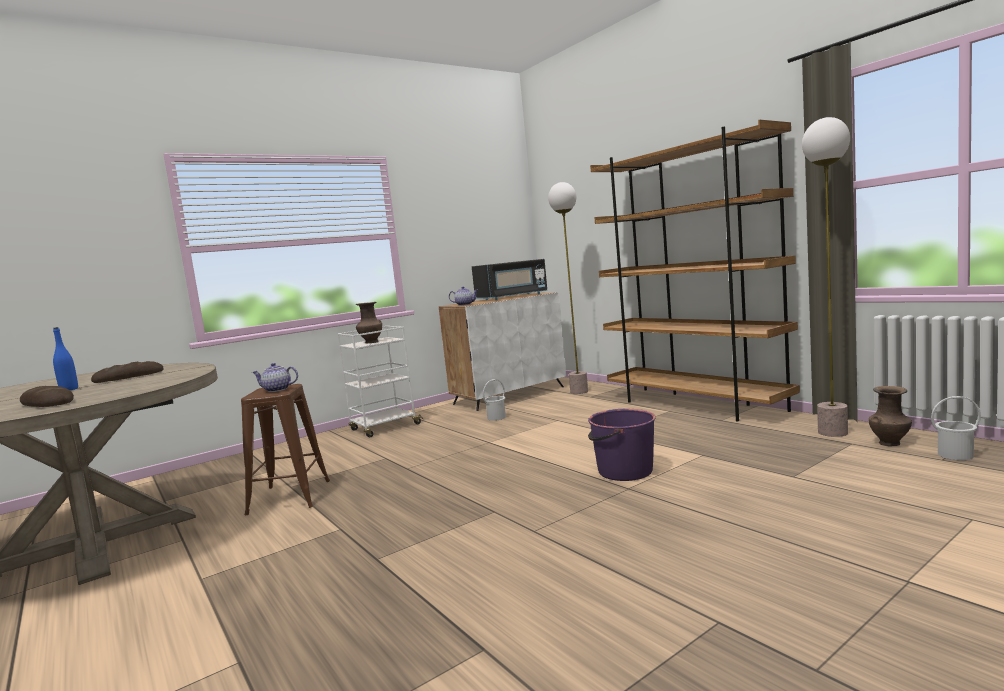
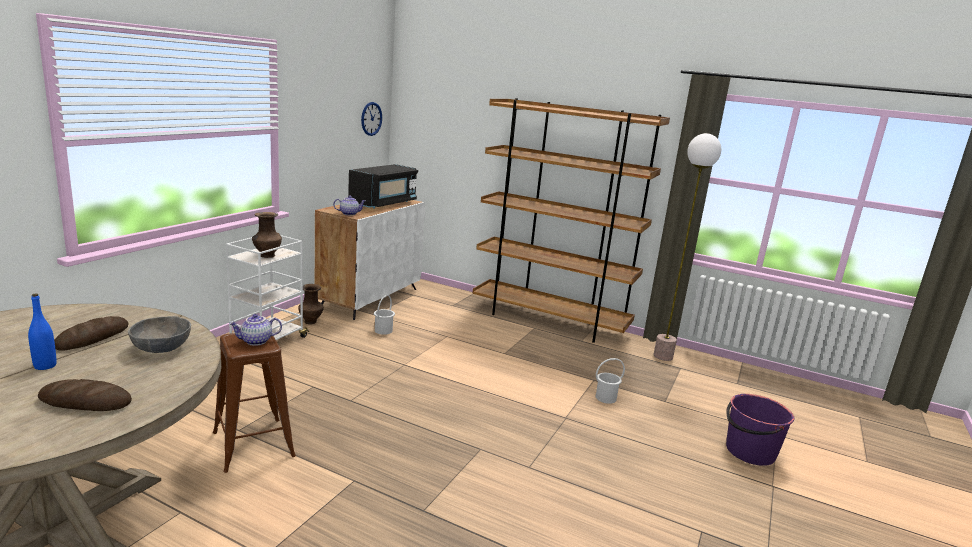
camera: 30 degrees left, 10 degrees up
floor lamp [548,182,588,394] -> none
purple bucket [588,409,656,481] -> purple bucket moved to [726,394,794,466]
brown vase [868,386,912,446] -> brown vase moved to [298,284,324,324]
white bucket [931,396,981,460] -> white bucket moved to [596,358,625,404]
none -> grey bowl [128,316,191,353]
none -> wall clock [361,102,382,136]

